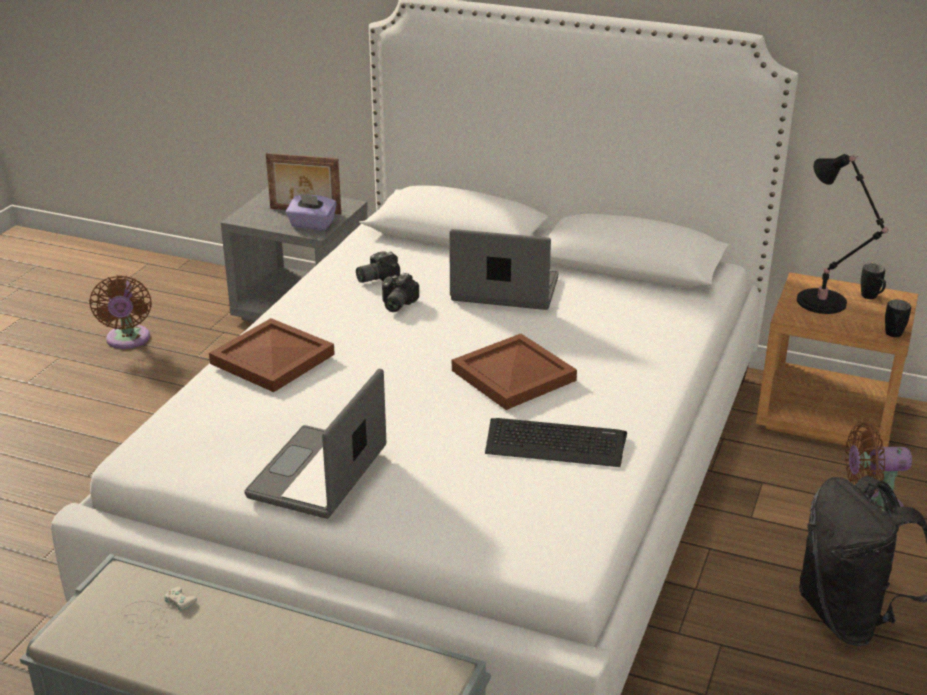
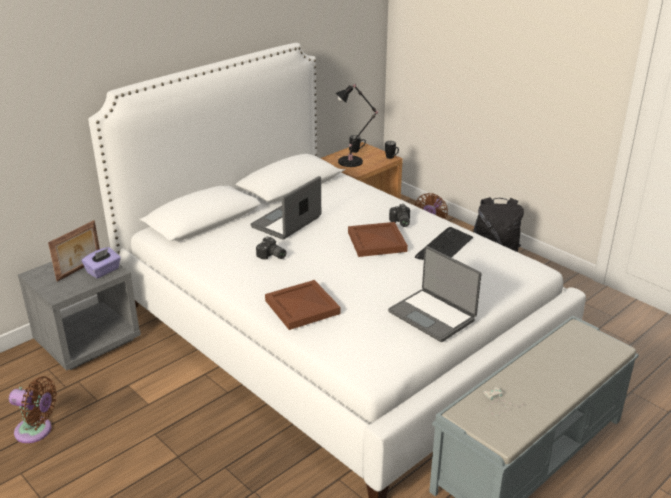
camera: 65 degrees left, 0 degrees up
camera [356,251,400,283] -> camera moved to [389,204,410,227]

